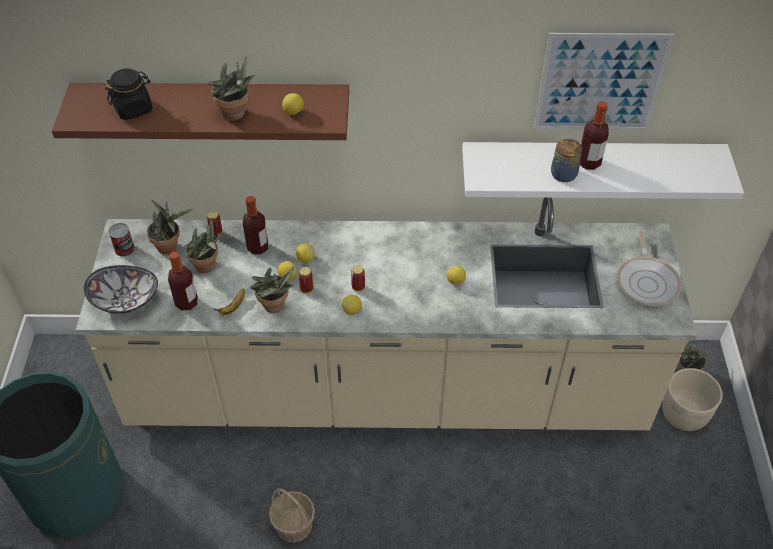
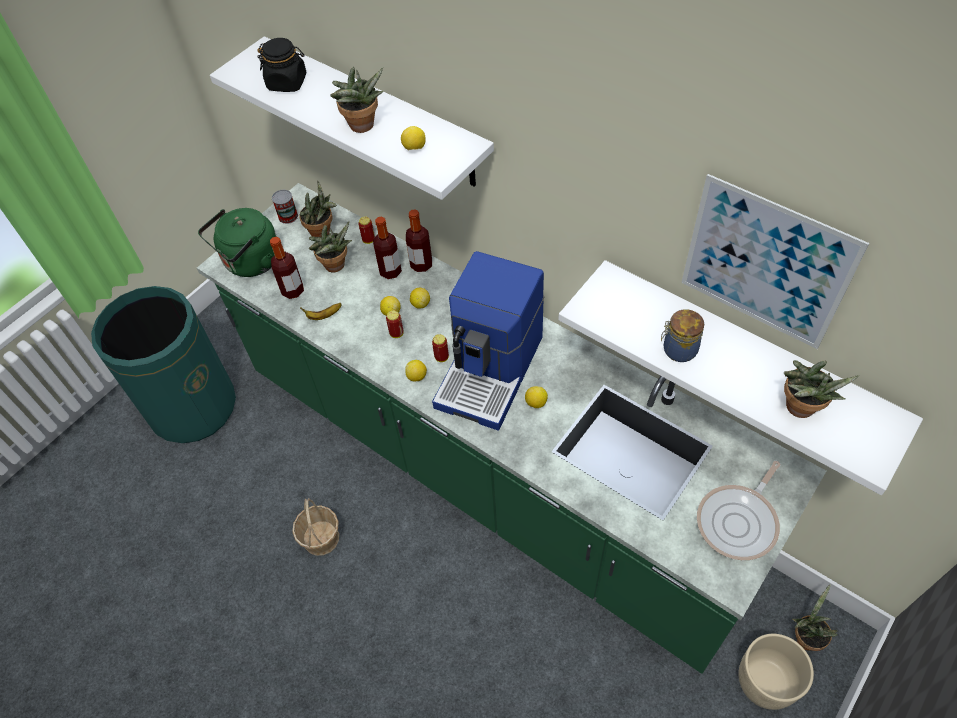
camera: 40 degrees right, 5 degrees up
brown shelf [52,83,349,140] -> white shelf [210,36,494,200]
beige counter [76,198,697,430] -> green counter [197,183,826,674]
bowl [84,265,158,314] -> green kettle [198,208,277,277]
potted plant [250,267,294,313] -> potted plant moved to [784,360,859,418]
bottle [580,101,609,170] -> bottle moved to [406,210,432,272]
none -> coffee machine [432,251,544,431]

